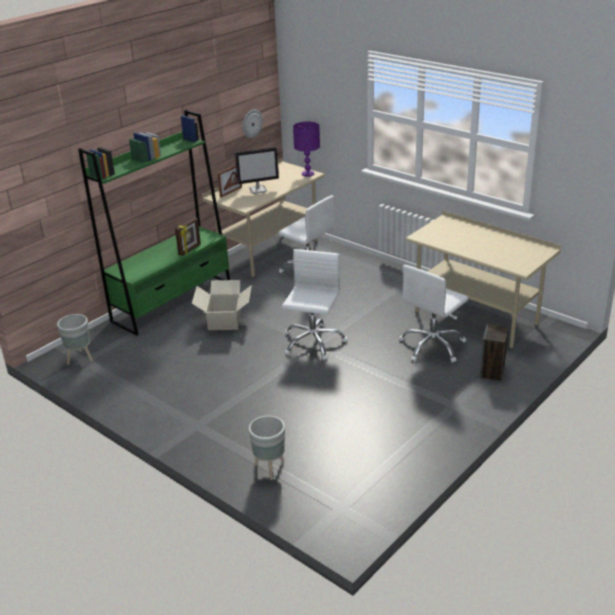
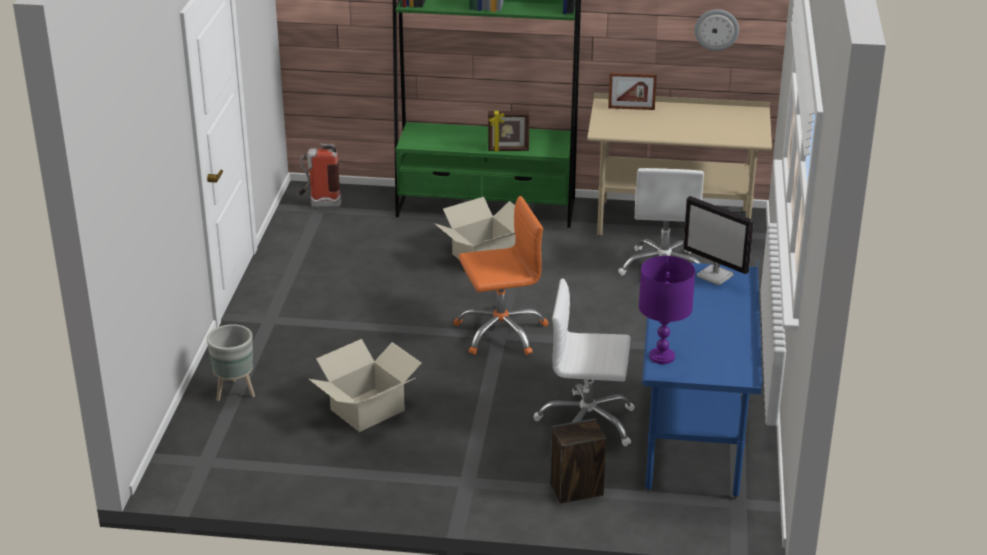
camera: 55 degrees right, 0 degrees up
grey planter [57,314,93,365] -> fire extinguisher [298,143,341,208]
monitor [235,147,279,194] -> monitor moved to [683,196,754,285]
white office chair [282,249,348,360] -> orange office chair [453,196,548,355]
purple table lamp [293,121,320,177] -> purple table lamp moved to [639,256,695,364]
beige desk [406,211,561,350] -> blue desk [642,261,762,499]
none -> cardboard box [309,339,421,432]

